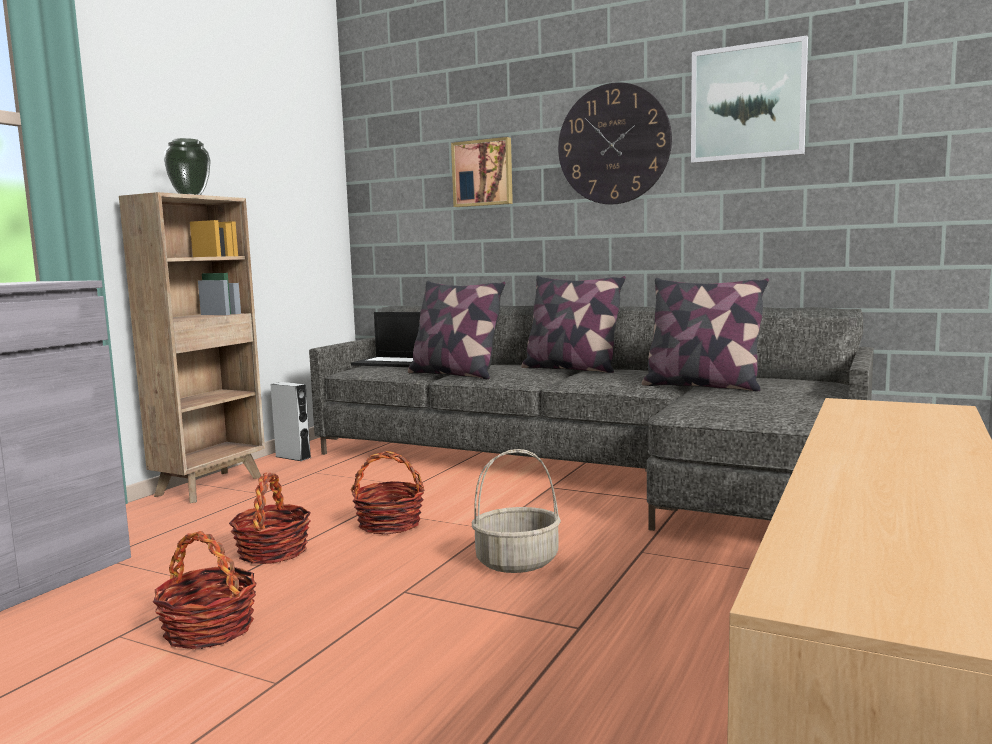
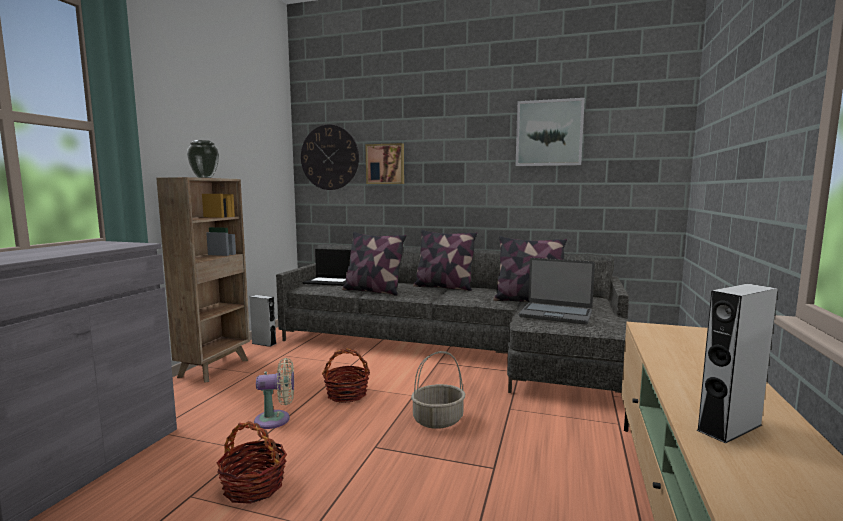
camera: 10 degrees left, 0 degrees up
basket [229,473,311,564] -> beige fan [254,358,294,429]
wall clock [558,82,672,204] -> wall clock moved to [301,124,359,190]
none -> laptop [519,258,595,325]
none -> grey speaker [696,283,778,443]

